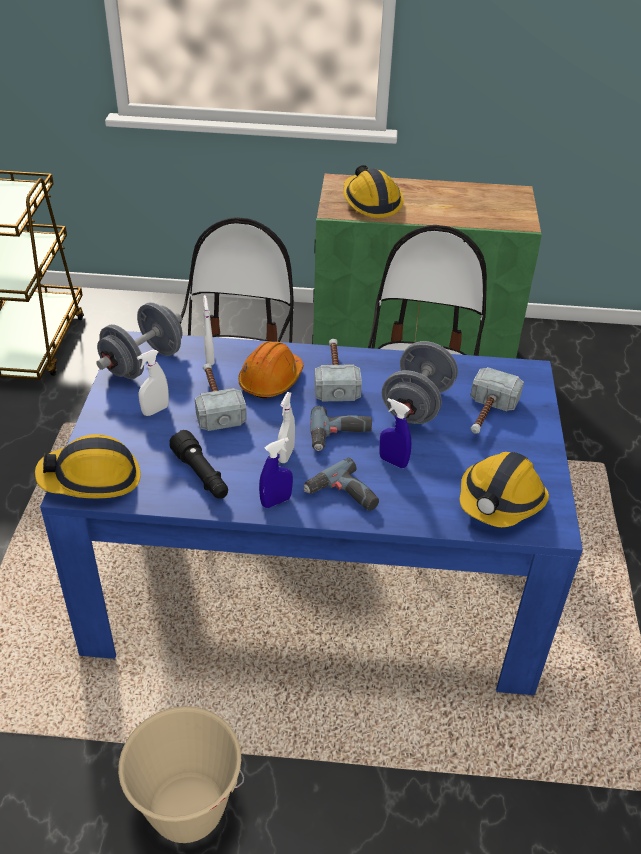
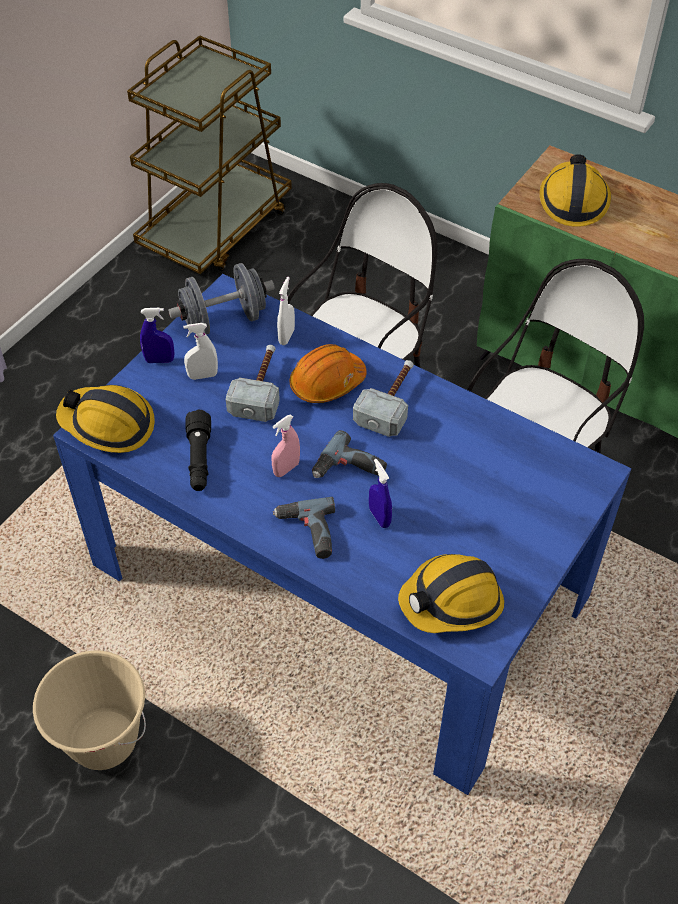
camera: 30 degrees right, 10 degrees up
blue spray bottle [259,437,293,508] -> blue spray bottle moved to [140,308,174,363]
white spray bottle [277,392,295,463] -> pink spray bottle [272,414,300,477]
grey dumbbell [382,341,458,424] -> none
hammer [470,367,524,434] -> none

